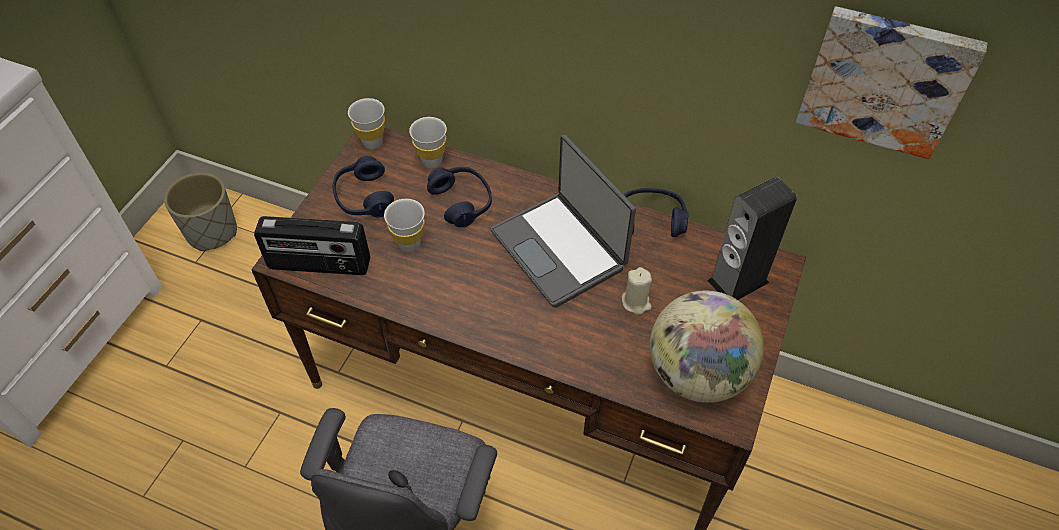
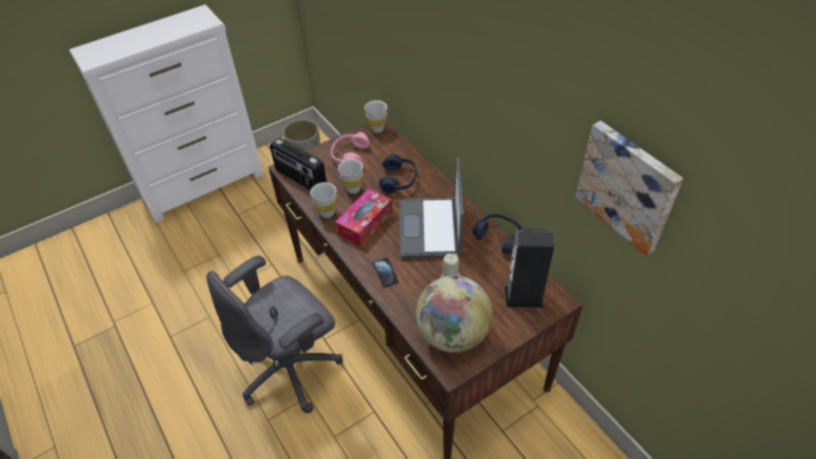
camera: 35 degrees right, 5 degrees down
blue headphones [333,156,394,217] -> pink headphones [331,132,370,163]
white cup [409,117,447,168] -> white cup moved to [310,182,337,218]
none -> tissue box [335,188,393,246]
none -> phone [373,258,398,287]

